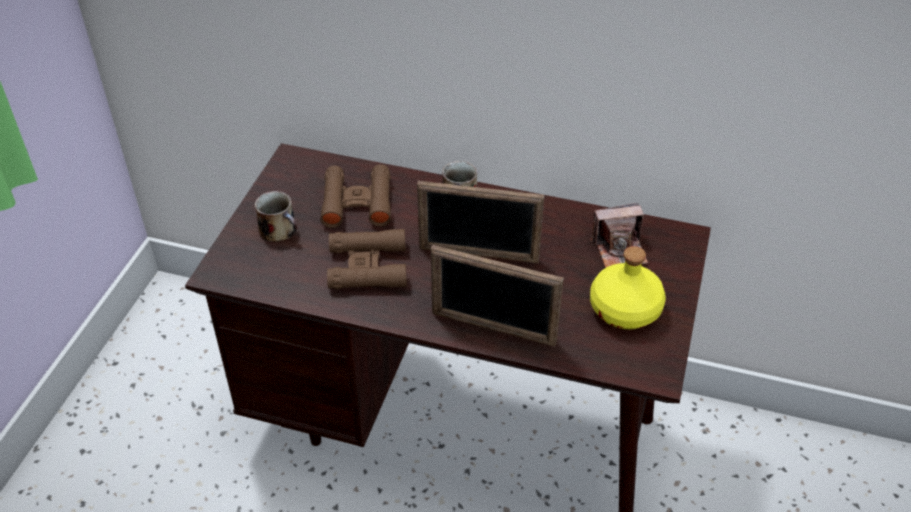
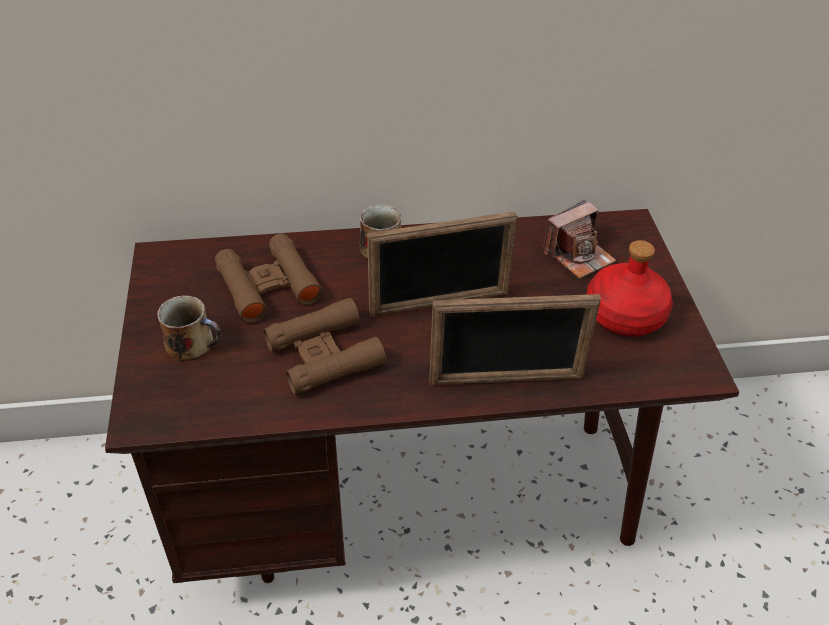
camera: 25 degrees left, 0 degrees up
yellow bottle [590,246,666,329] -> red bottle [586,240,673,337]

